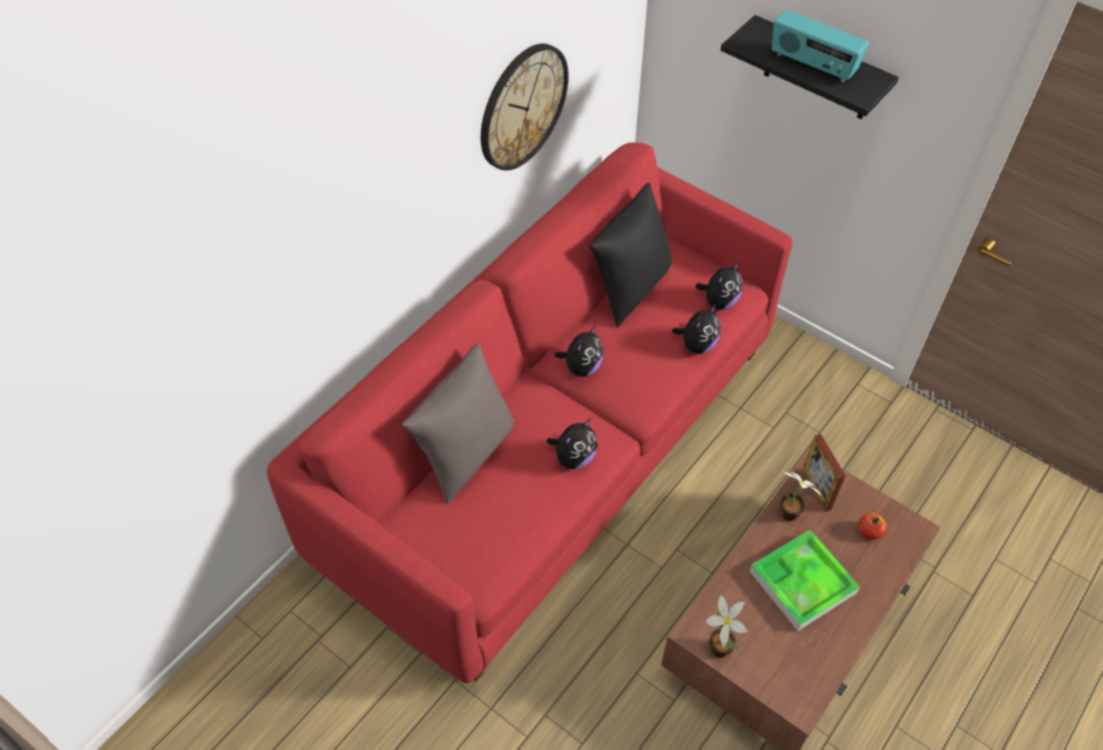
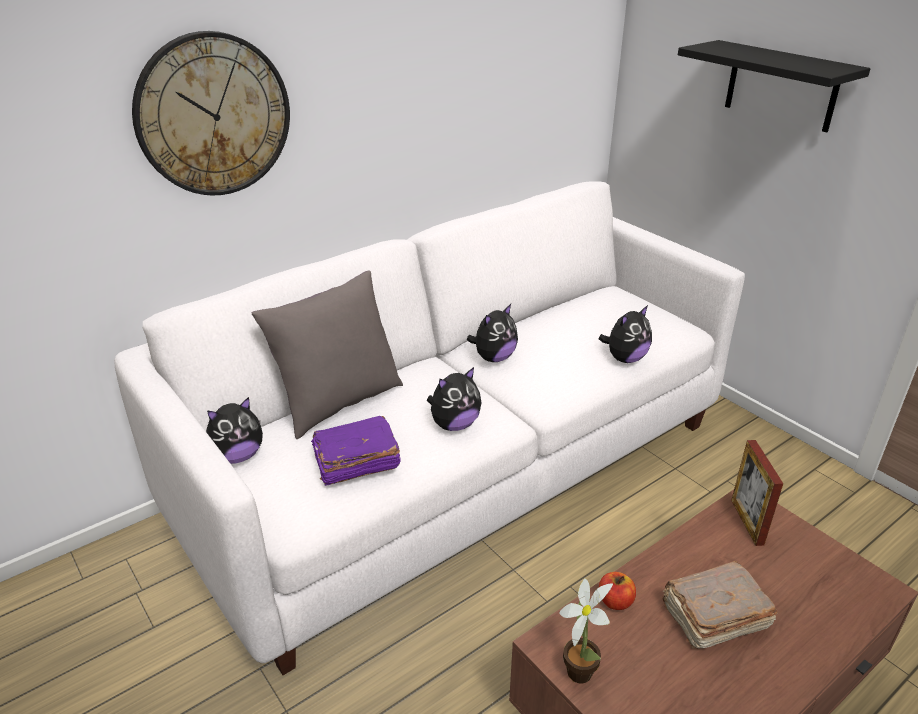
camera: 15 degrees right, 20 degrees down
red sofa [267,142,793,683] -> white sofa [114,181,745,675]
wall clock [481,43,569,171] -> wall clock moved to [132,31,290,196]
black pillow [589,183,672,327] -> none
plush toy [695,261,743,310] -> plush toy moved to [206,397,263,464]
tray [750,530,860,631] -> brown book [662,561,778,649]
radio [772,9,869,82] -> none
potted plant [778,470,823,521] -> none
apple [858,513,887,540] -> apple moved to [599,572,636,610]
none -> purple book [311,416,401,486]

